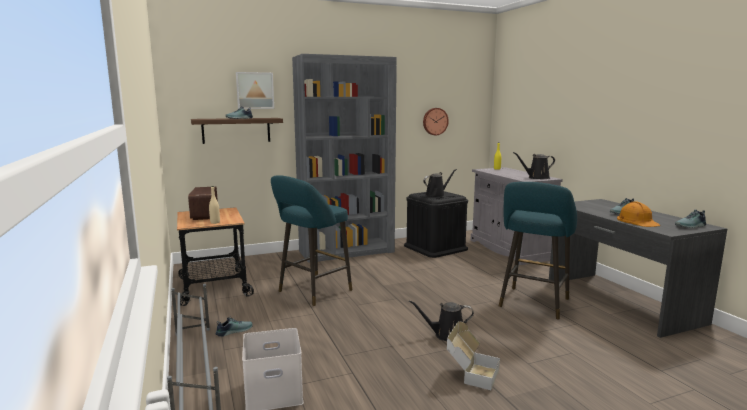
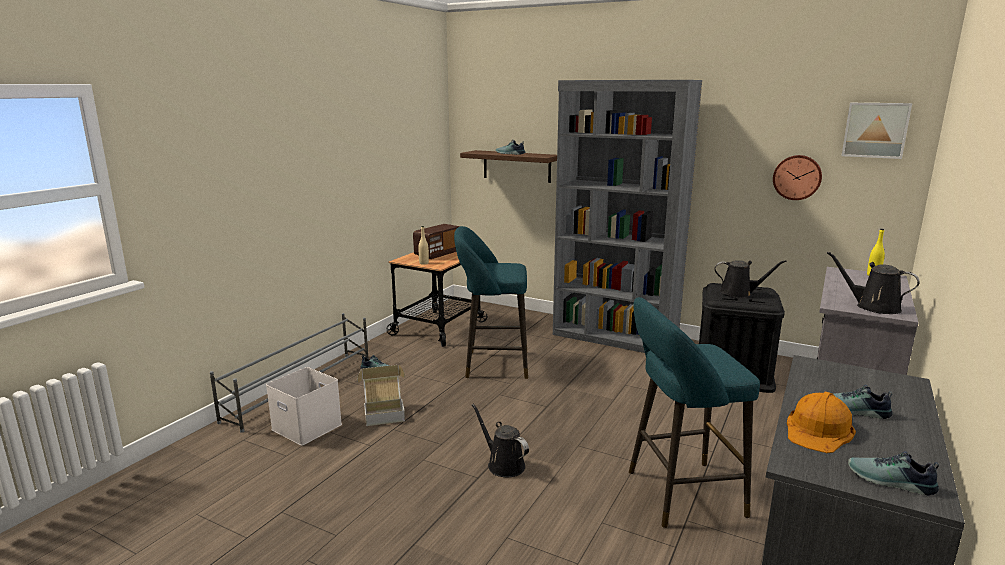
camera: 50 degrees right, 5 degrees up
picture [236,72,274,109] -> picture moved to [842,103,912,159]
cardboard box [447,321,500,390] -> cardboard box moved to [357,365,405,426]

